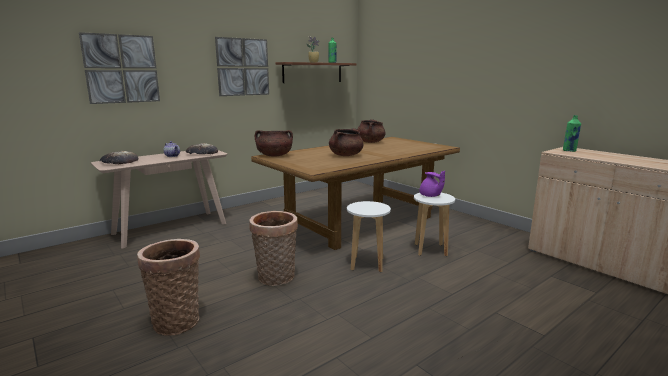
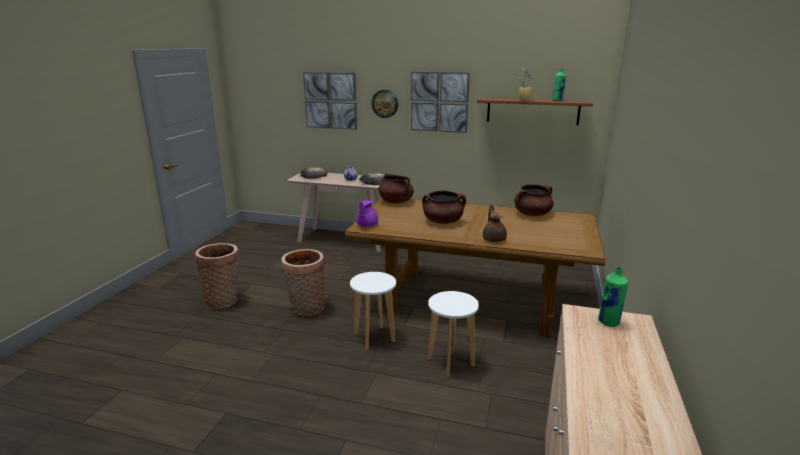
camera: 55 degrees right, 5 degrees up
purple teapot [419,171,445,197] -> purple teapot moved to [356,200,378,227]
none -> wall clock [371,90,398,118]
none -> brown teapot [483,204,507,242]

